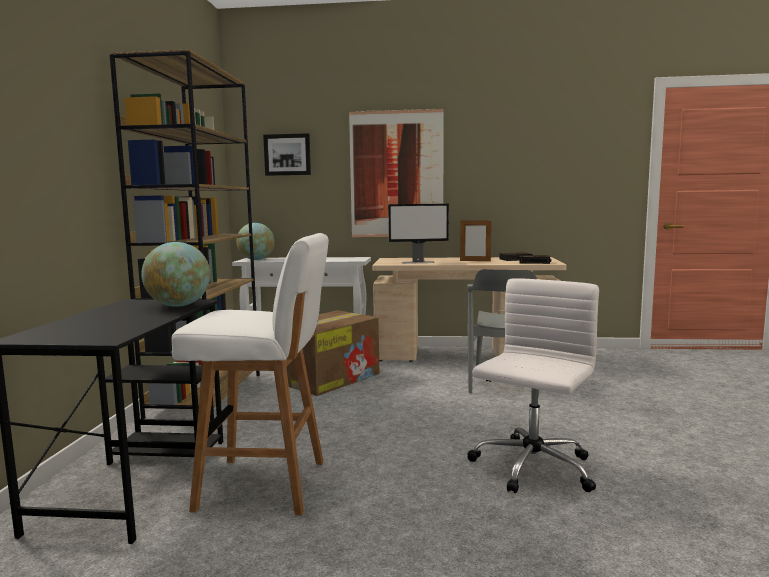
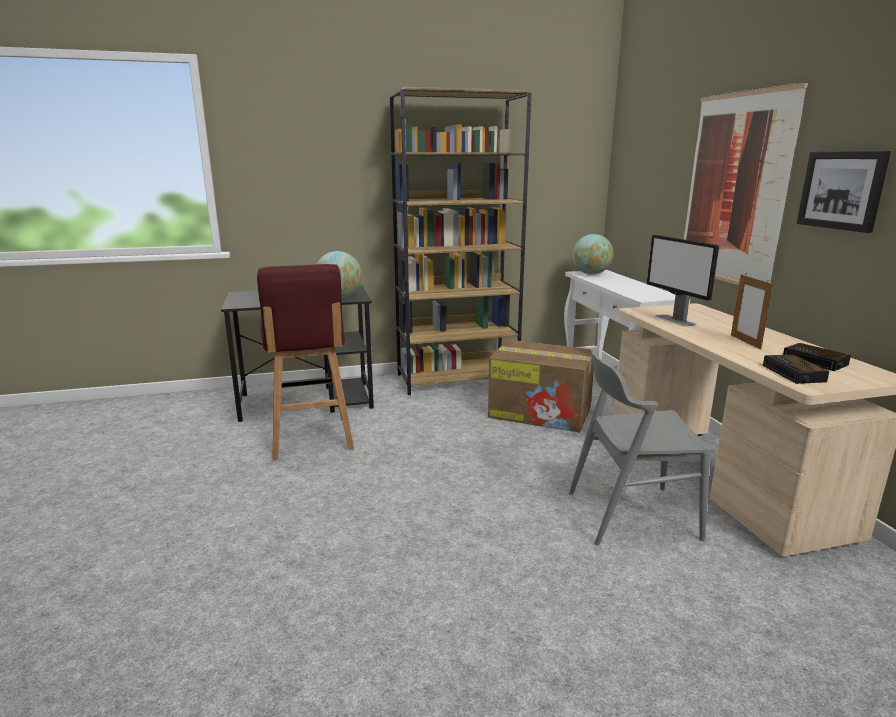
camera: 70 degrees right, 10 degrees up
white stool [171,233,329,515] -> red stool [257,264,354,460]
picture [263,133,311,176] -> picture moved to [797,151,891,233]
white office chair [467,278,599,493] -> none

